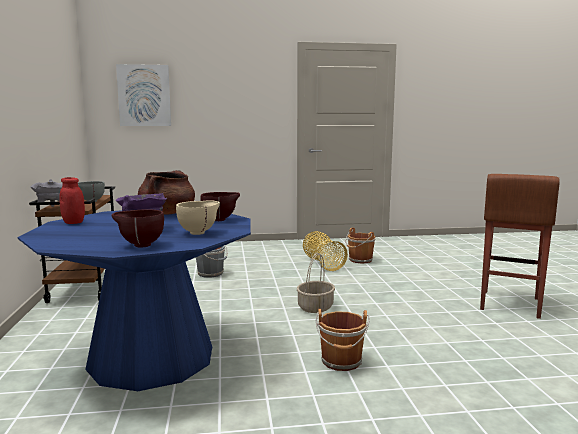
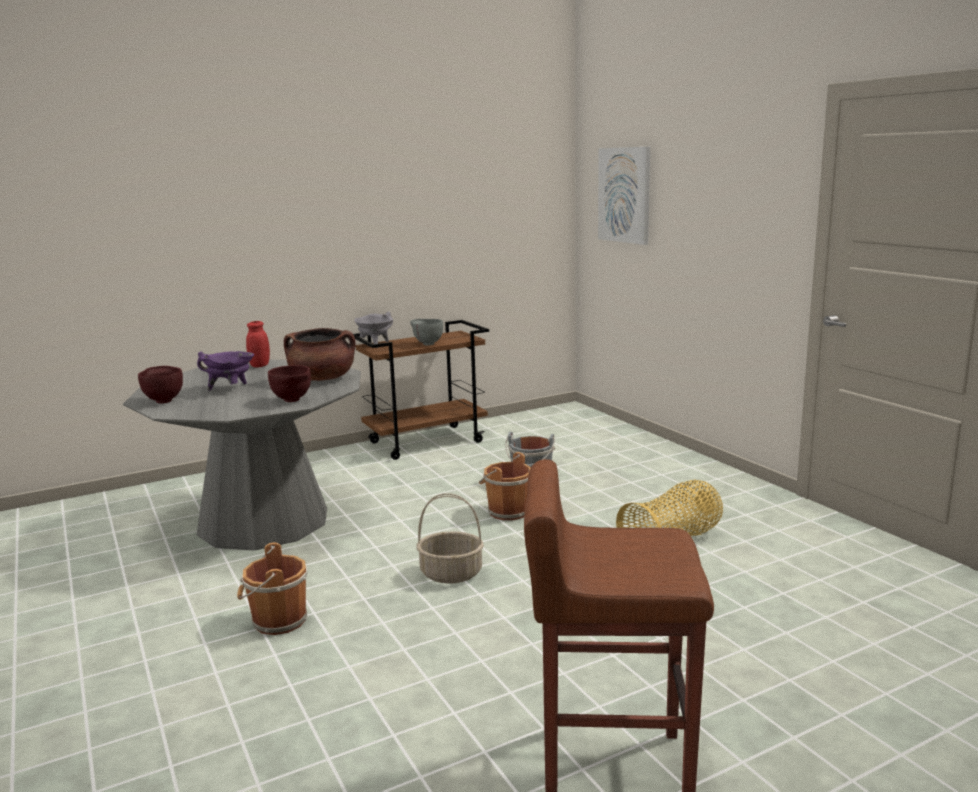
camera: 70 degrees right, 5 degrees up
blue dining table [17,210,251,391] -> grey dining table [123,360,361,550]
beige bowl [176,200,220,235] -> none
brown bucket [345,227,376,263] -> brown bucket moved to [479,452,531,520]

